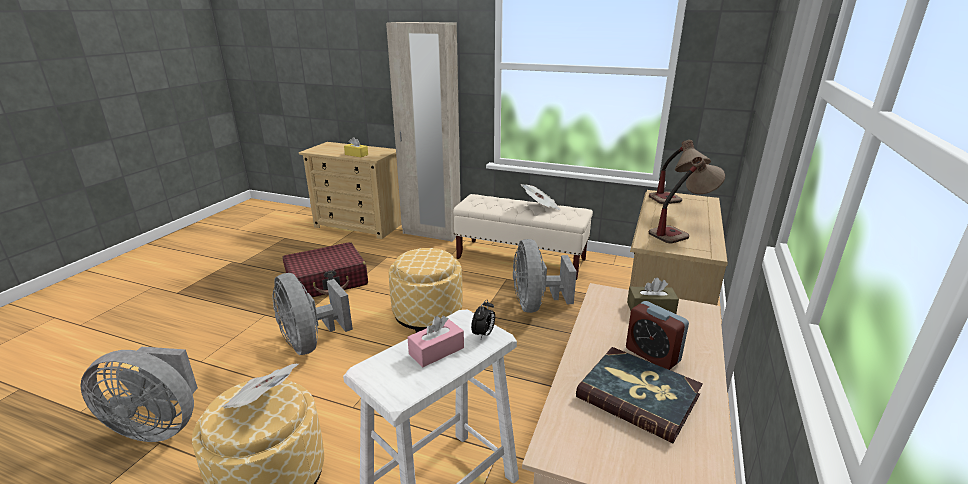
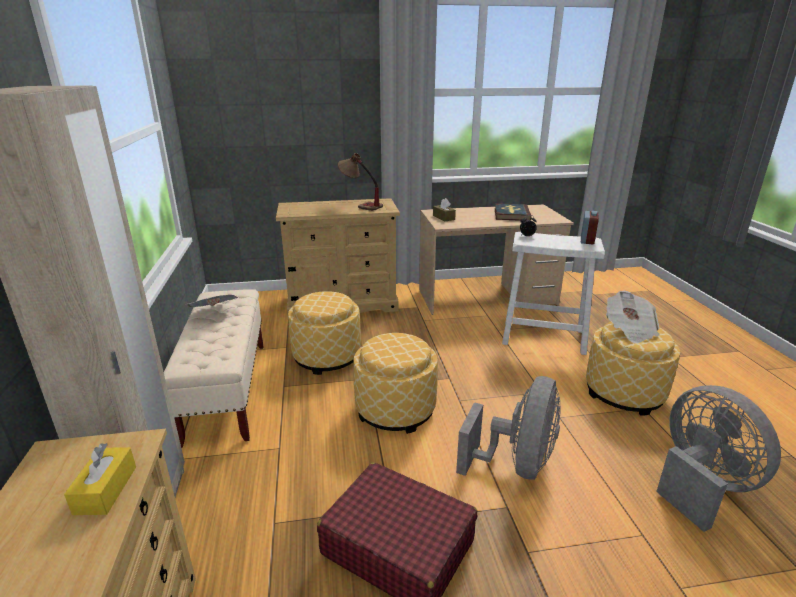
camera: 120 degrees left, 0 degrees up
pink tissue box [407,316,464,367] -> none
grey fan [513,239,577,313] -> ottoman [288,291,361,375]
alarm clock [626,301,689,370] -> alarm clock moved to [581,211,599,245]
table lamp [649,140,711,204] -> none

